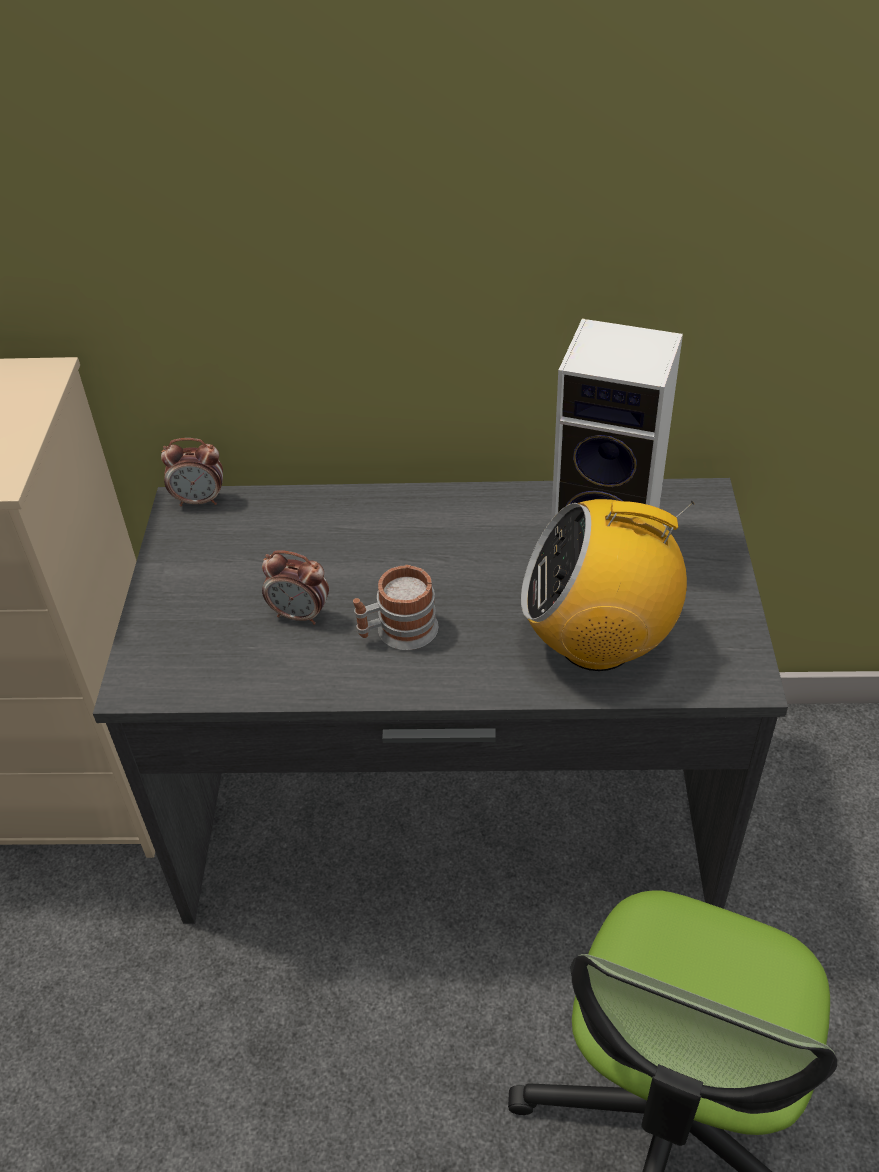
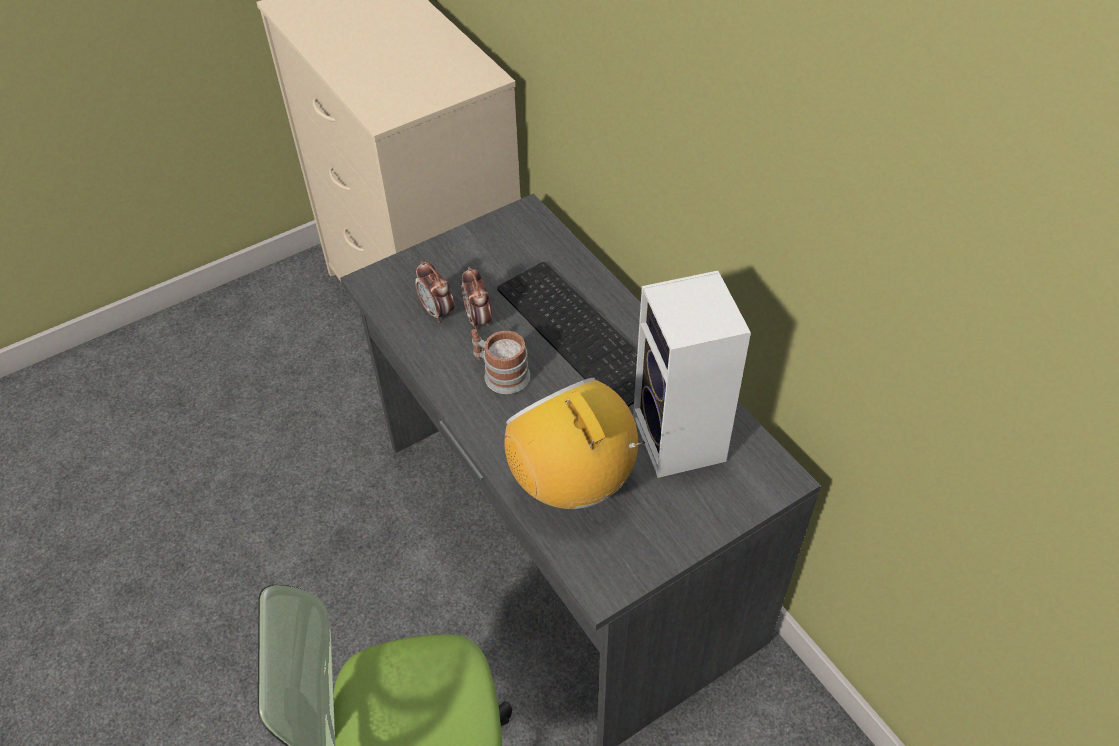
camera: 55 degrees right, 5 degrees up
alarm clock [161,438,223,506] -> alarm clock moved to [415,261,455,323]
none -> keyboard [497,262,638,407]

